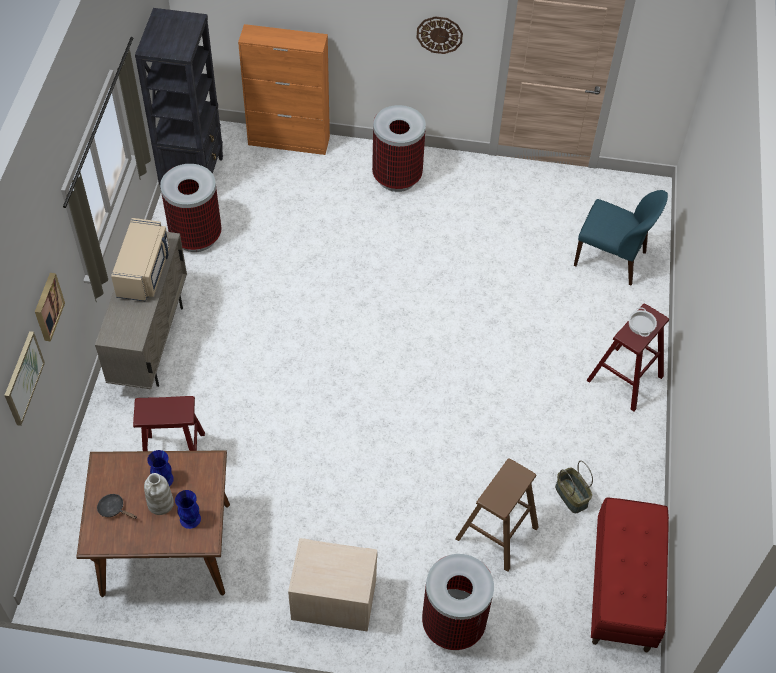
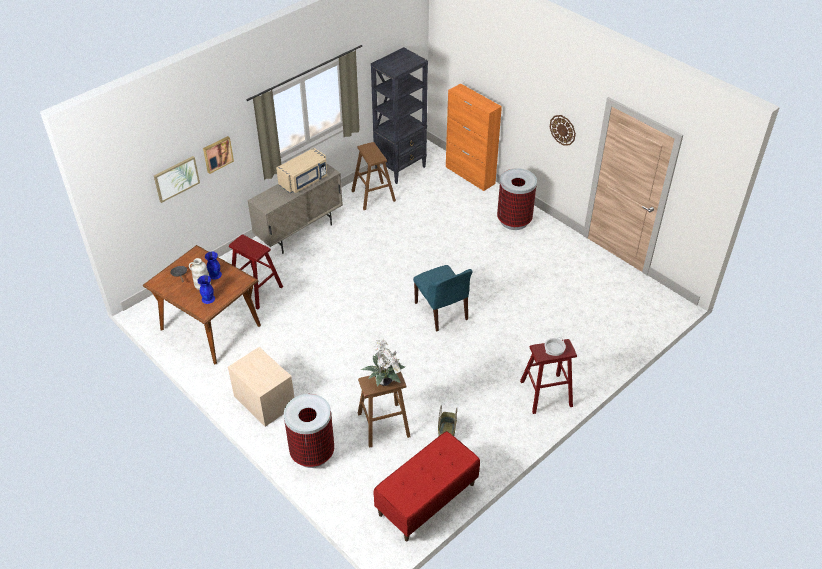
camera: 40 degrees right, 10 degrees down
trash can [160,164,221,252] -> brown stool [351,142,396,210]
blue chair [574,190,668,286] -> blue chair moved to [413,265,472,331]
none -> potted plant [361,338,405,387]

